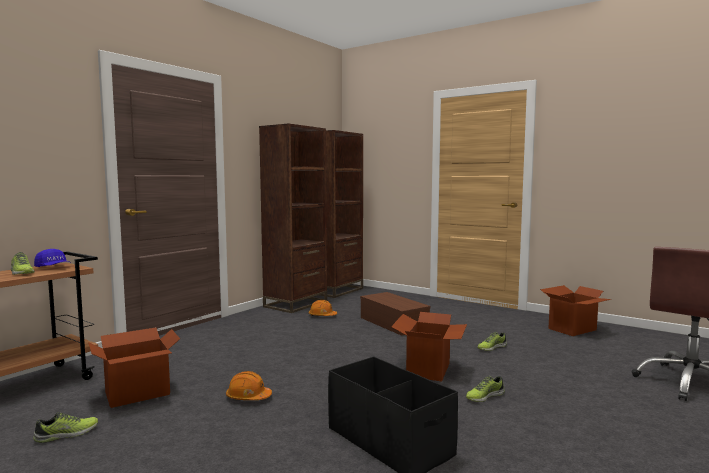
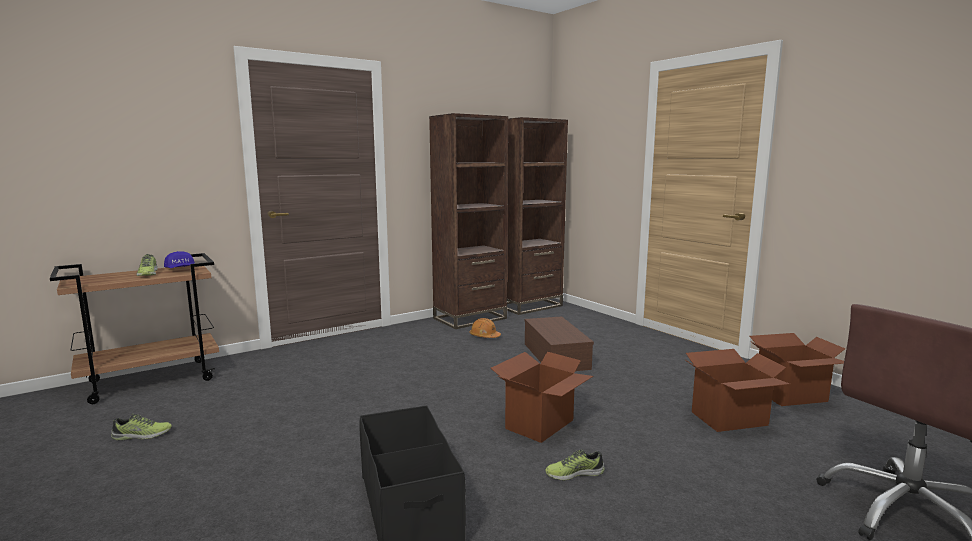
camera: 20 degrees right, 5 degrees up
cardboard box [88,328,180,408] -> cardboard box moved to [686,349,790,432]
orange hard hat [226,371,272,400] -> none
shoe [477,332,507,351] -> none

